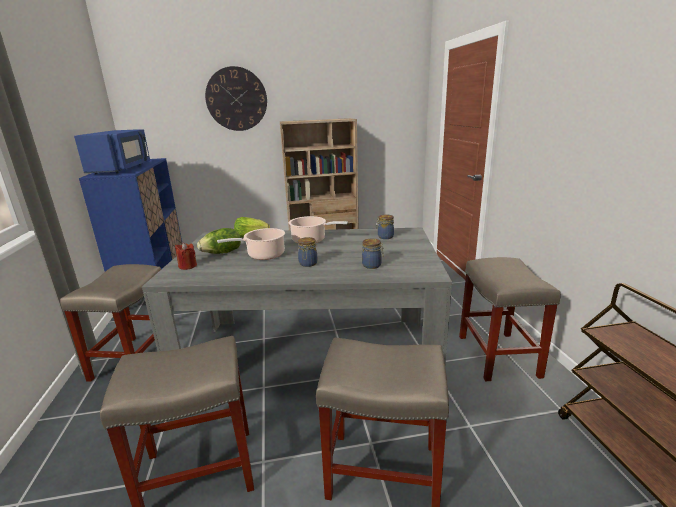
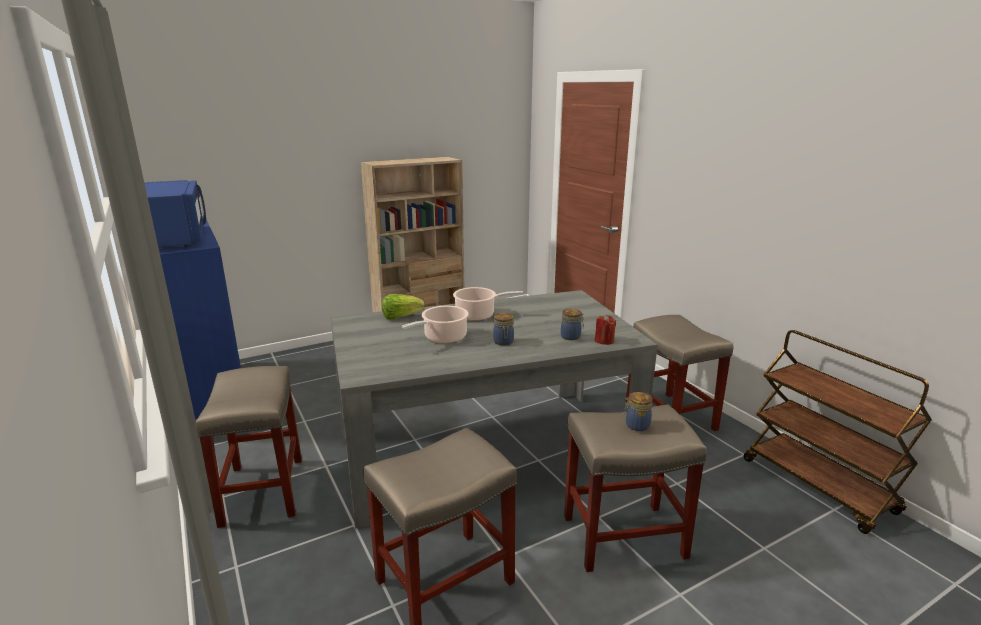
camera: 20 degrees left, 0 degrees up
red candle [175,243,197,270] -> red candle moved to [595,315,616,345]
lettuce [197,228,241,254] -> none
wall clock [205,66,267,131] -> none
jar [376,214,394,239] -> jar moved to [624,392,653,431]

